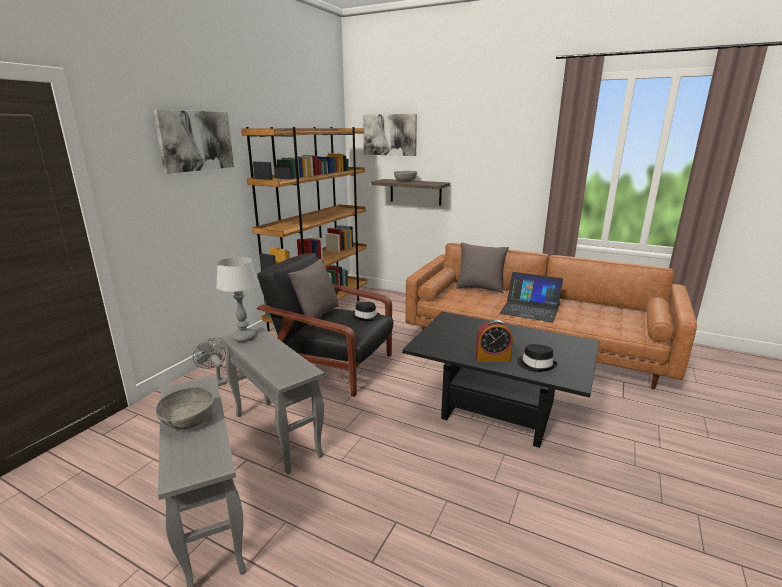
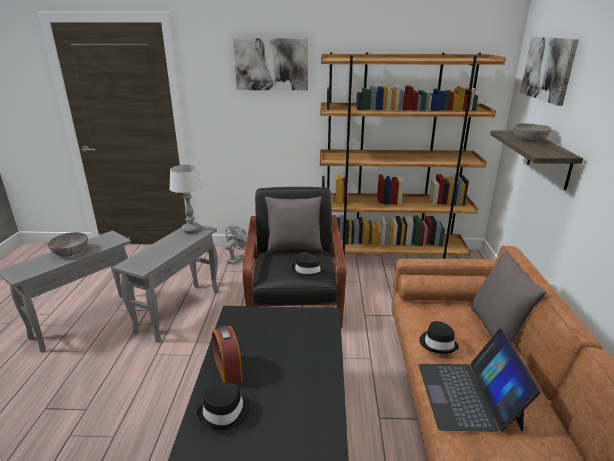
camera: 65 degrees right, 5 degrees up
none -> black hat [419,321,459,354]

